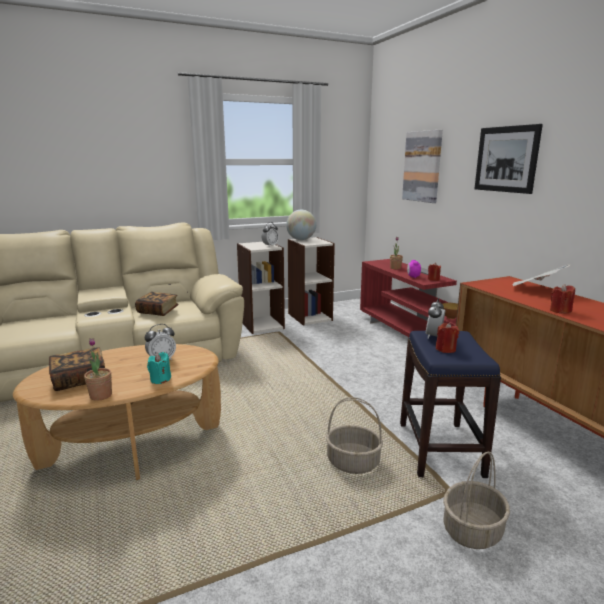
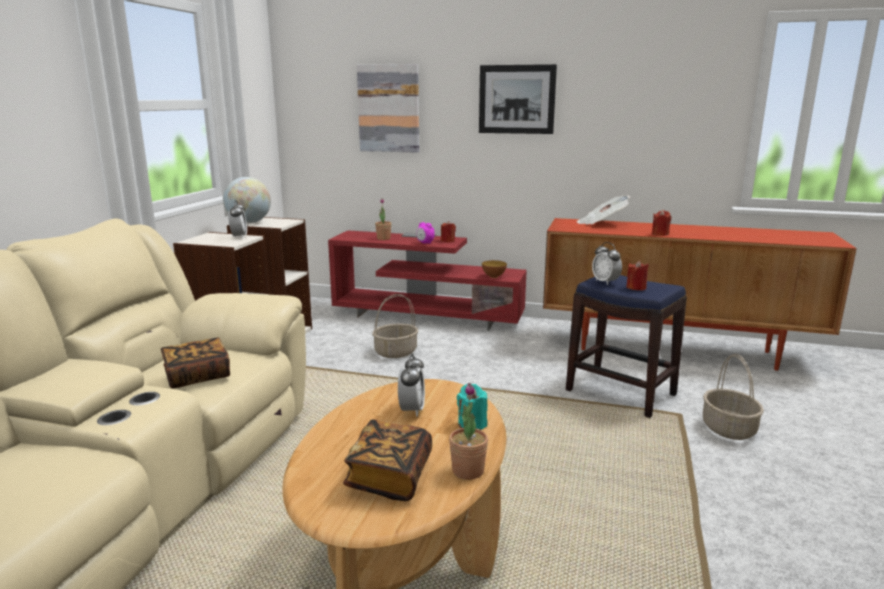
camera: 50 degrees left, 0 degrees up
basket [326,397,383,474] -> basket moved to [372,294,418,358]

